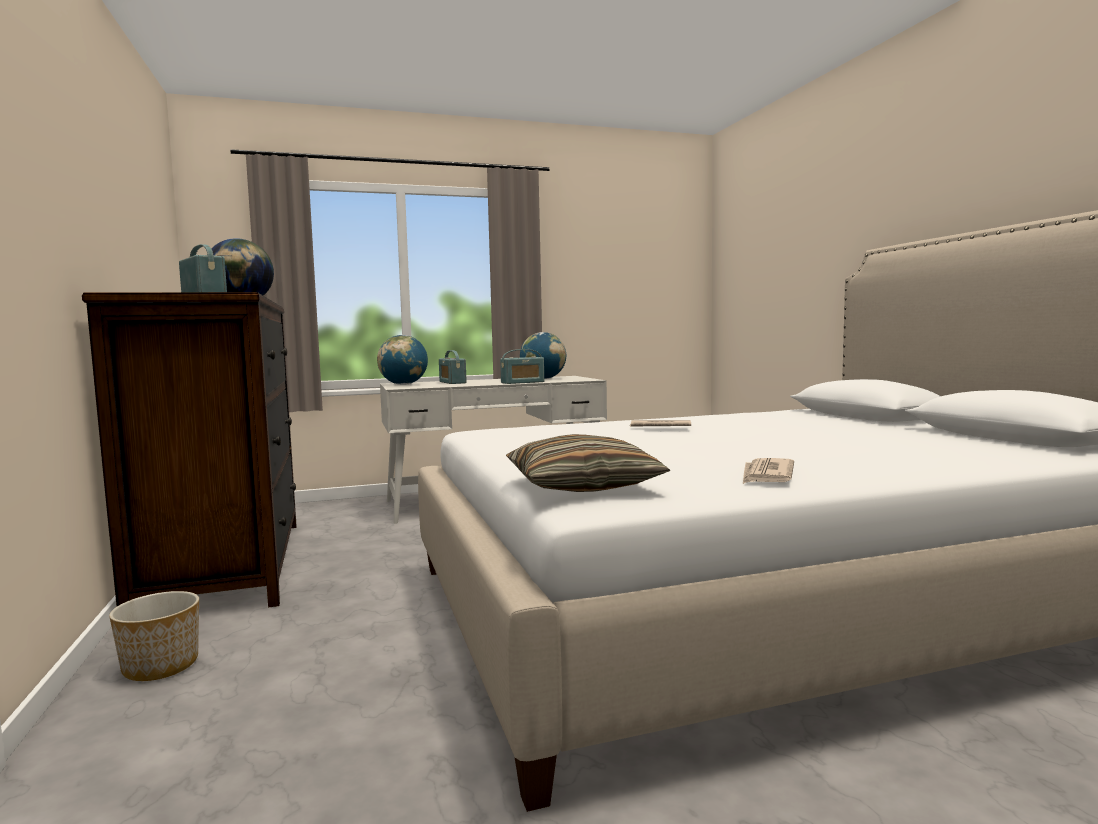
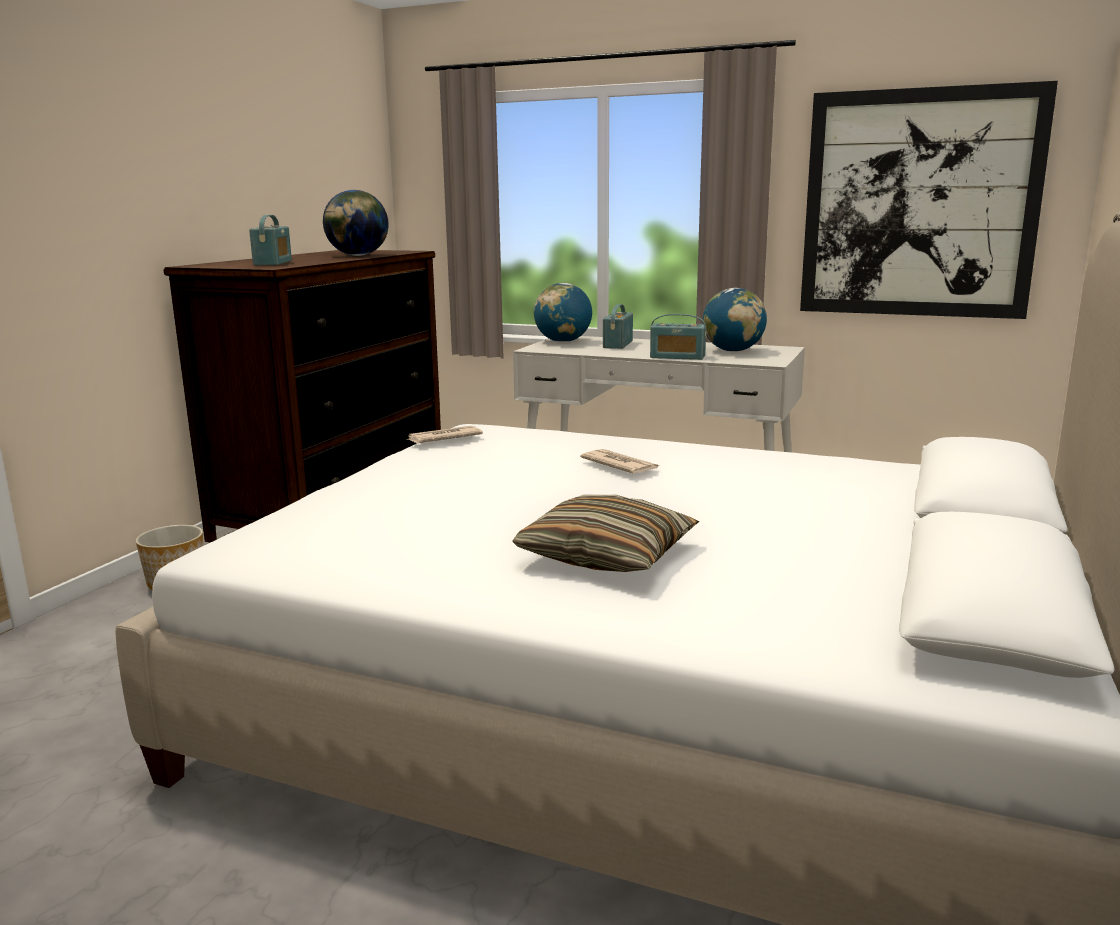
camera: 40 degrees right, 10 degrees up
pillow [506,434,670,492] -> pillow moved to [512,495,699,572]
newspaper [743,458,794,484] -> newspaper moved to [406,426,483,443]
none -> picture [800,81,1058,319]

